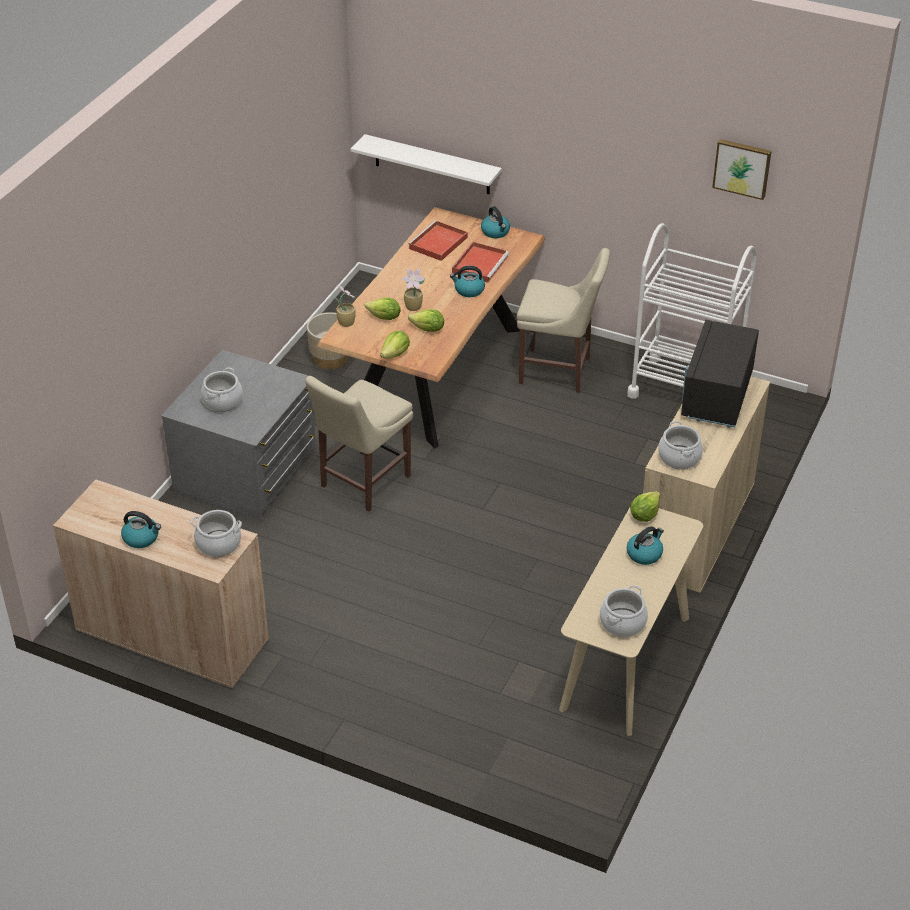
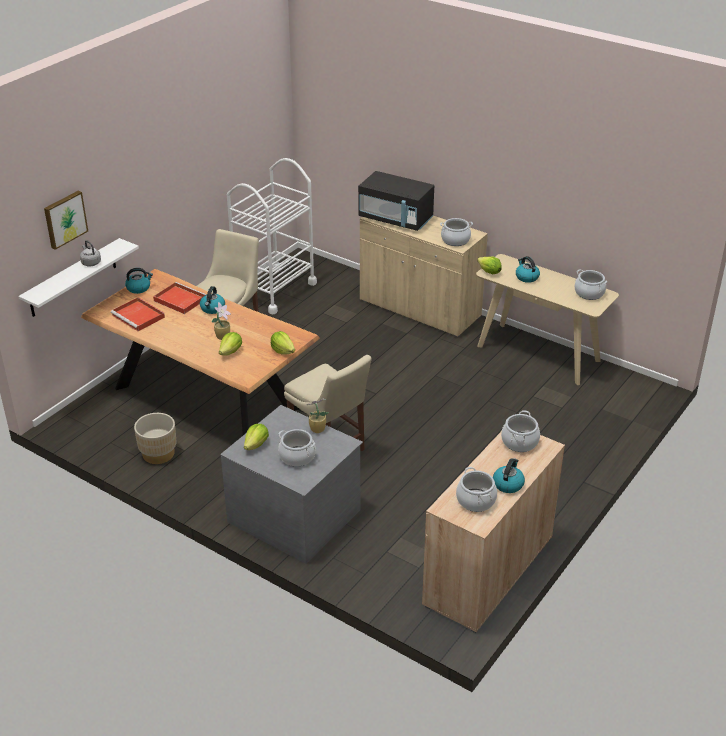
camera: 80 degrees left, 5 degrees down
potted plant [333,285,356,327] -> potted plant moved to [305,399,329,433]
lettuce [408,309,444,332] -> lettuce moved to [244,424,269,450]
picture [712,139,772,200] -> picture moved to [44,191,88,250]
none -> grey kettle [80,240,101,266]
none -> cooking pot [456,467,497,512]

